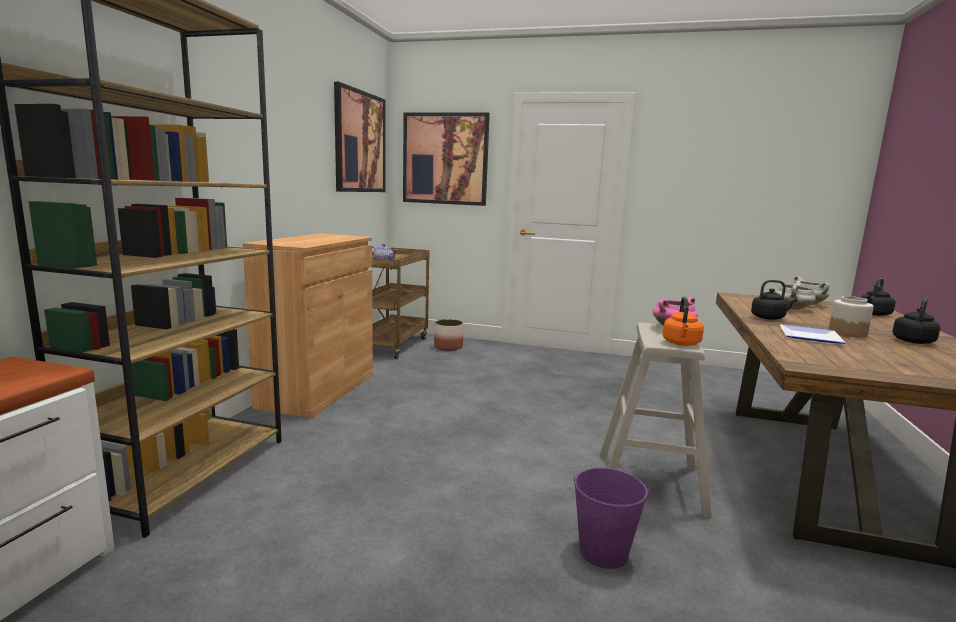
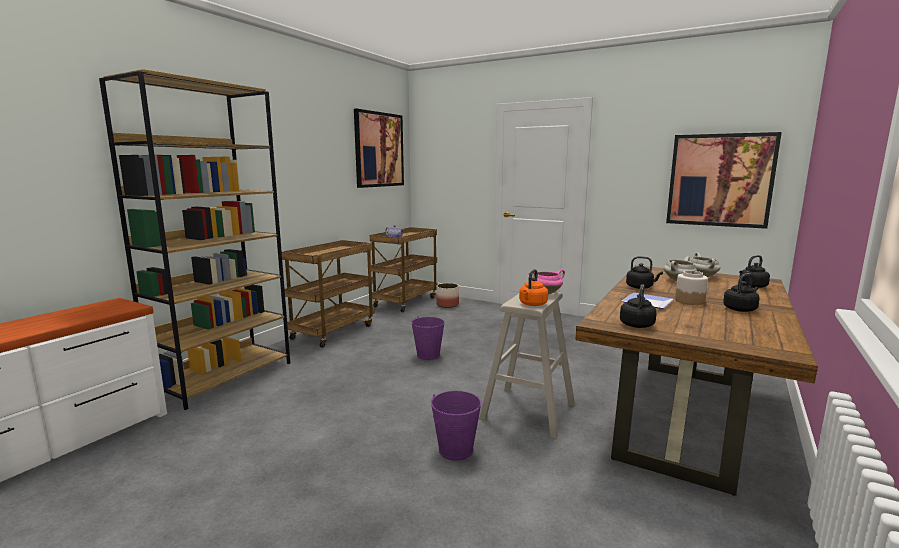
camera: 15 degrees right, 0 degrees up
brown cabinet [243,233,373,418] -> brown cart [282,240,375,348]
picture [403,112,490,206] -> picture moved to [666,132,782,229]
none -> purple bucket [411,316,445,360]
none -> black kettle [620,284,657,328]

